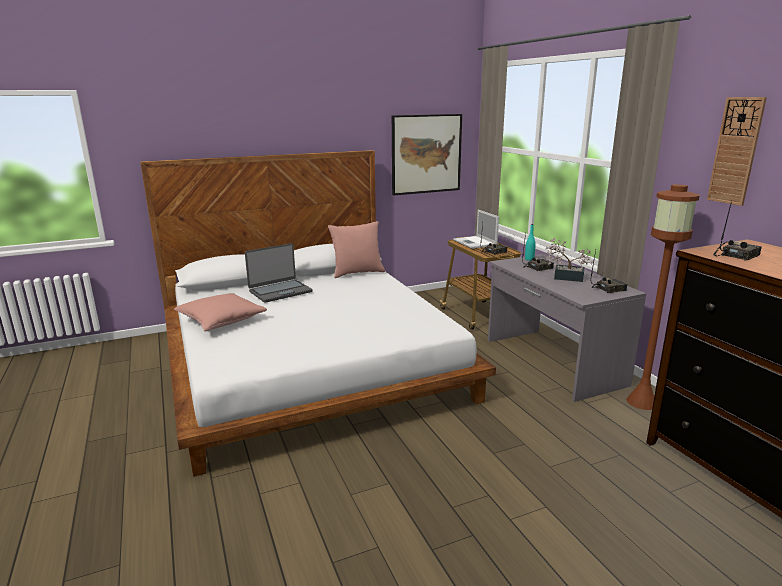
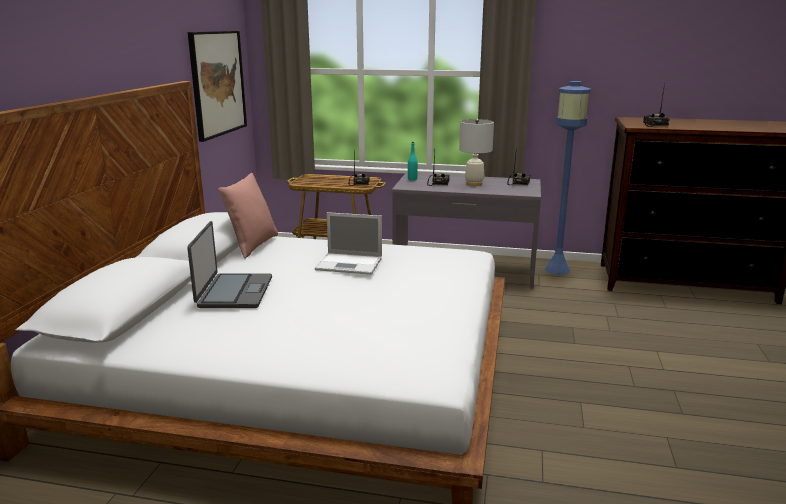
camera: 55 degrees left, 0 degrees up
pink pillow [174,293,267,331] -> none
laptop [453,210,499,249] -> laptop moved to [315,212,382,275]
potted plant [544,238,594,282] -> white table lamp [459,119,494,186]
brown floor lamp [626,184,700,410] -> blue floor lamp [545,81,591,275]
wall clock [707,97,767,206] -> none

